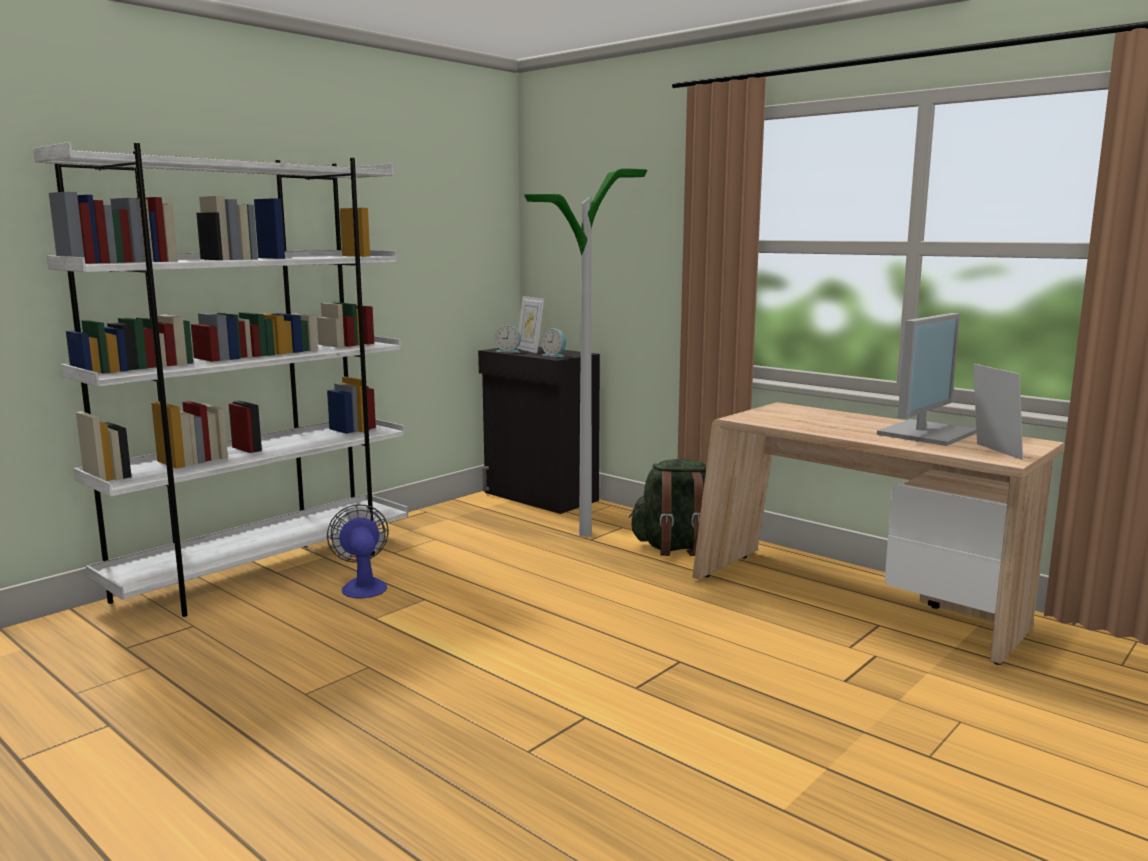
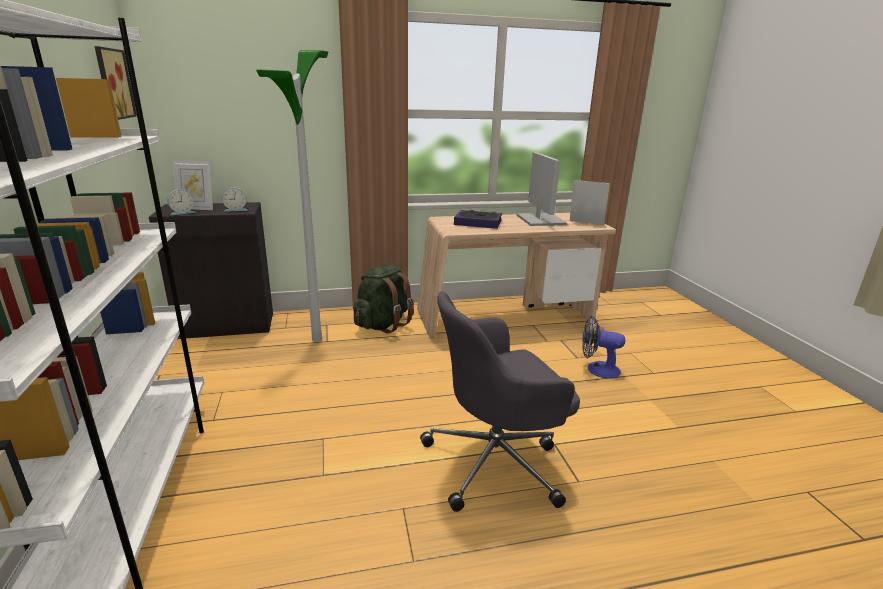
camera: 55 degrees left, 10 degrees up
fan [327,504,389,598] -> fan moved to [582,316,625,378]
none -> picture [94,46,137,120]
none -> grey office chair [420,291,580,512]
none -> book [454,210,502,229]

